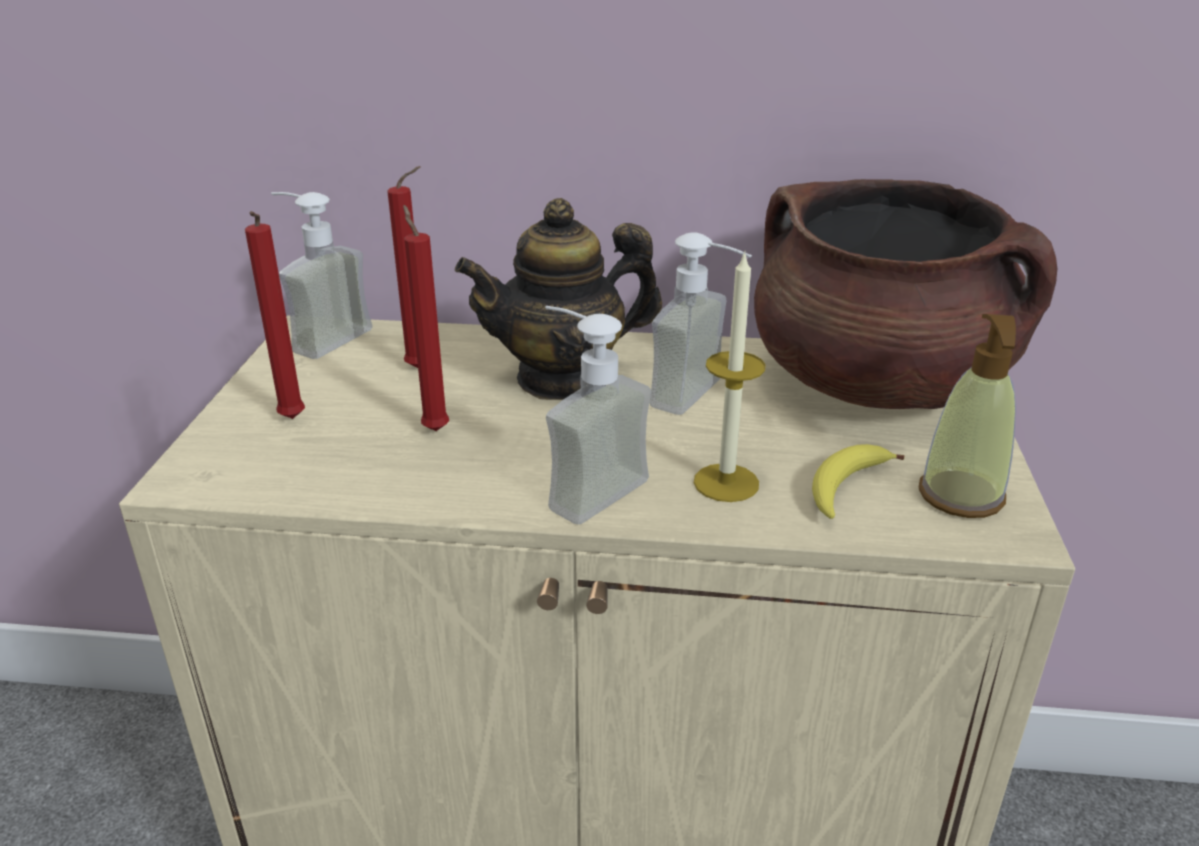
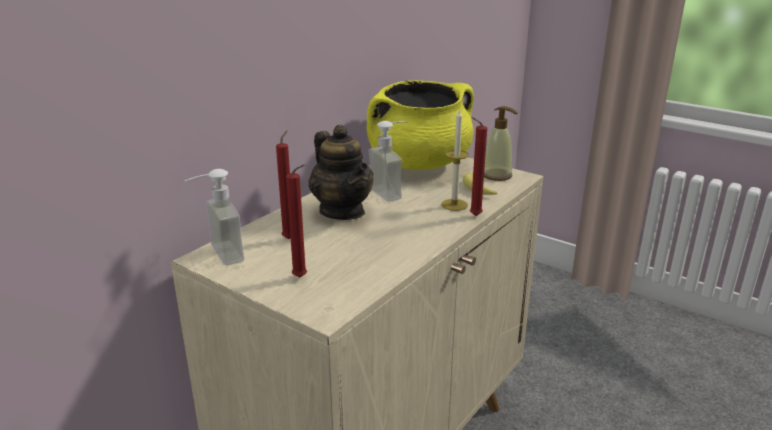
camera: 60 degrees left, 5 degrees down
red candle [403,205,449,431] -> red candle moved to [470,117,487,216]
teapot [455,198,662,400] -> teapot turned 45 degrees counterclockwise [309,125,374,220]
soap dispenser [545,306,651,524] -> none
brown cooking pot [754,179,1057,409] -> yellow cooking pot [367,80,474,170]

